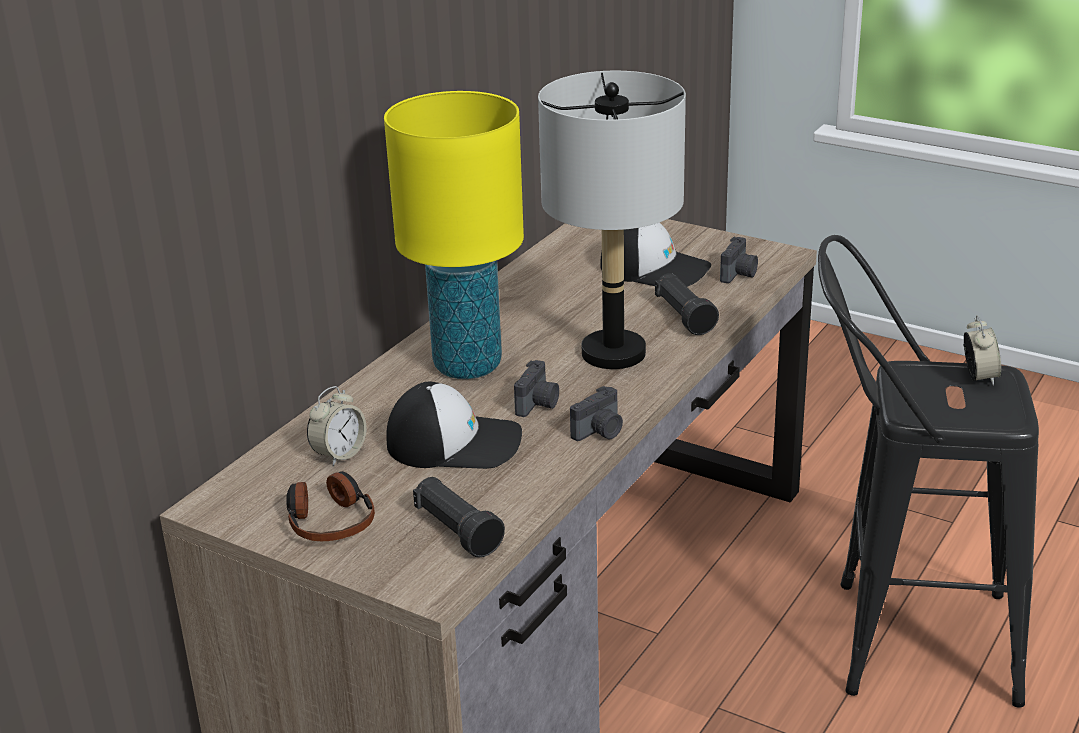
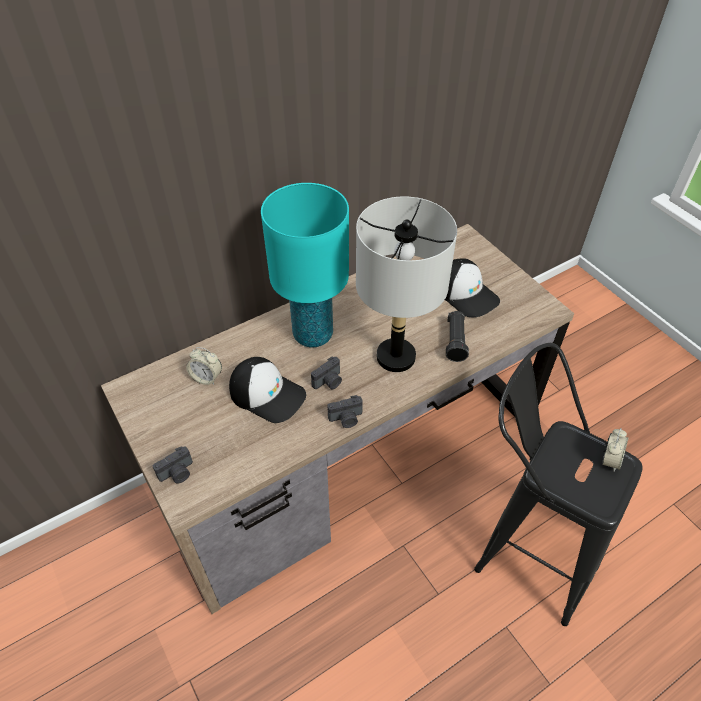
camera: 25 degrees right, 20 degrees up
headphones [286,471,375,541] -> none
alarm clock [307,386,366,466] -> alarm clock turned 45 degrees clockwise [186,347,222,385]
yellow table lamp [384,91,524,379] -> turquoise table lamp [261,183,349,348]
black flashlight [413,477,505,557] -> none
camera [720,237,758,283] -> camera moved to [153,446,193,483]

